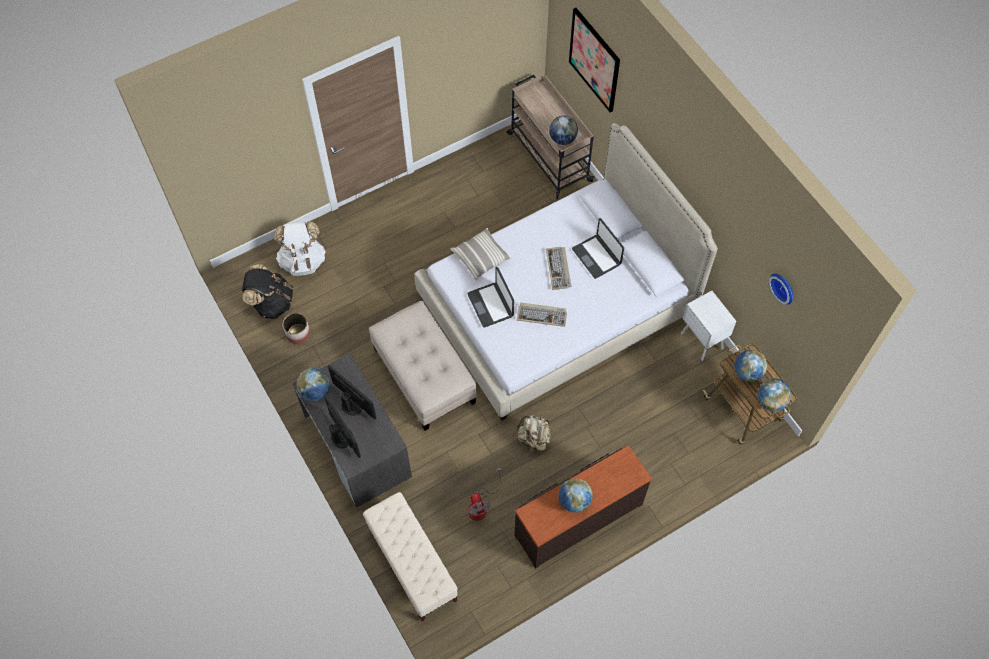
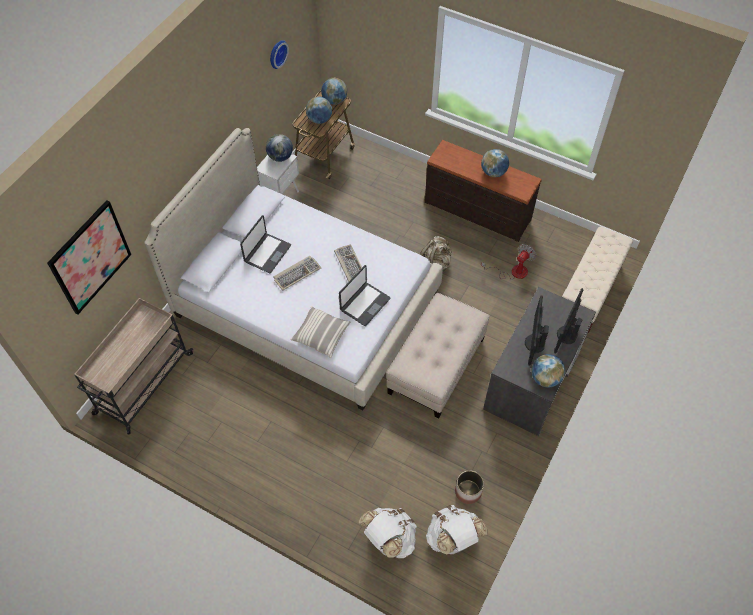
camera: 120 degrees left, 5 degrees down
black backpack [242,264,293,319] -> white backpack [426,505,488,554]
globe [549,116,578,145] -> globe moved to [266,134,293,162]

